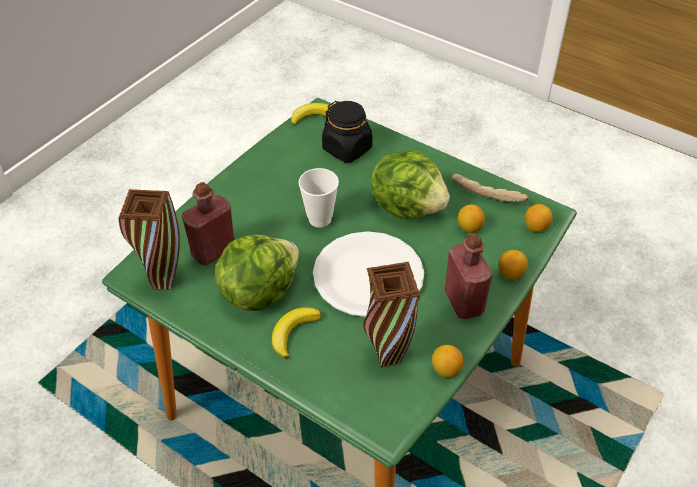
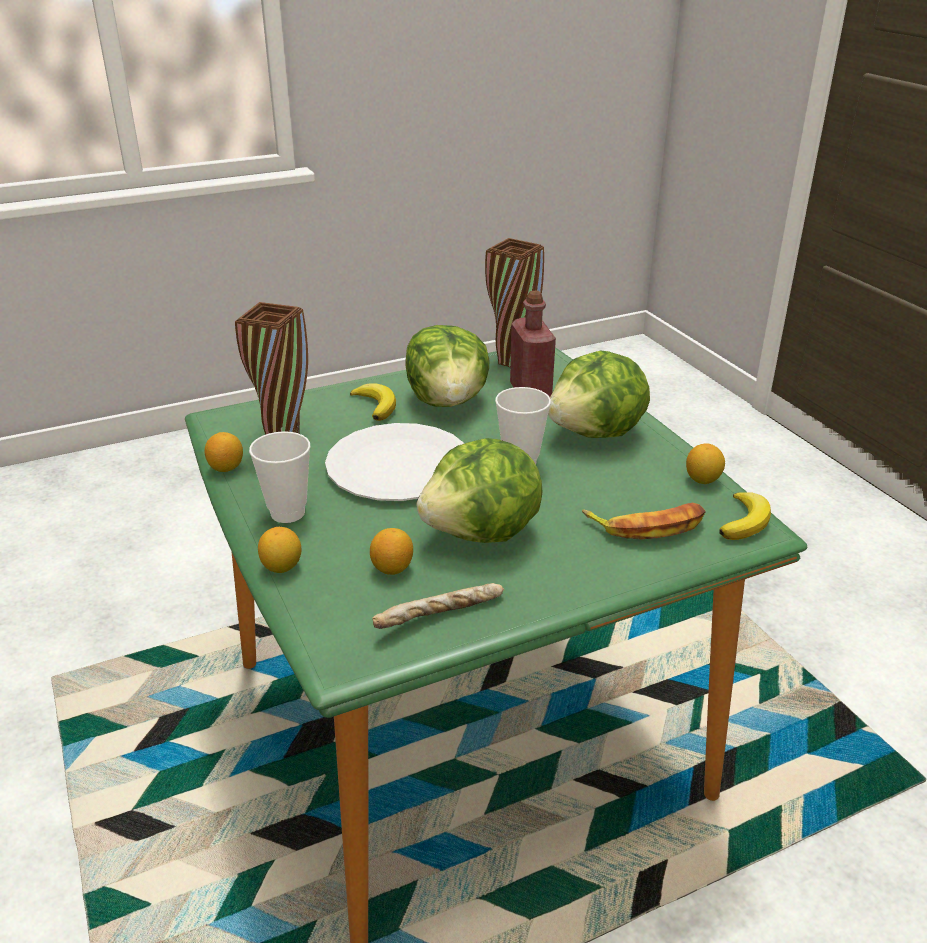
camera: 120 degrees right, 15 degrees down
black jar [322,101,372,163] -> banana [582,503,706,539]
red bottle [444,234,492,319] -> cup [249,431,310,523]
lemon [525,204,553,232] -> lemon moved to [686,443,725,484]
none -> lettuce [548,350,650,438]

